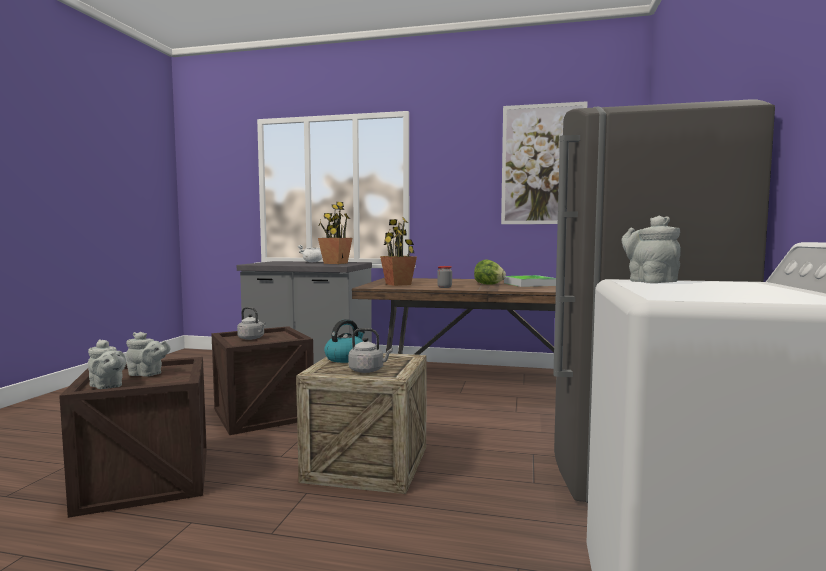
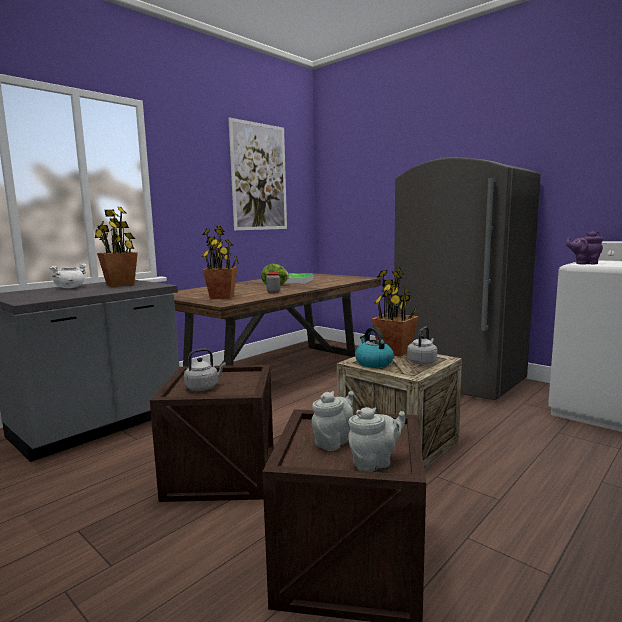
camera: 60 degrees left, 5 degrees up
grey teapot [622,216,681,283] -> purple teapot [566,231,603,265]
none -> potted plant [372,267,419,357]

